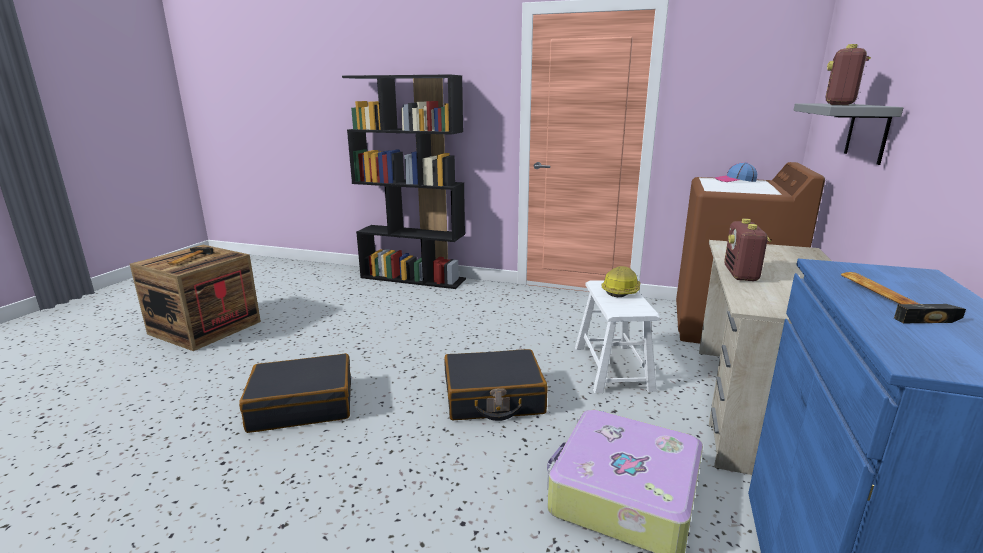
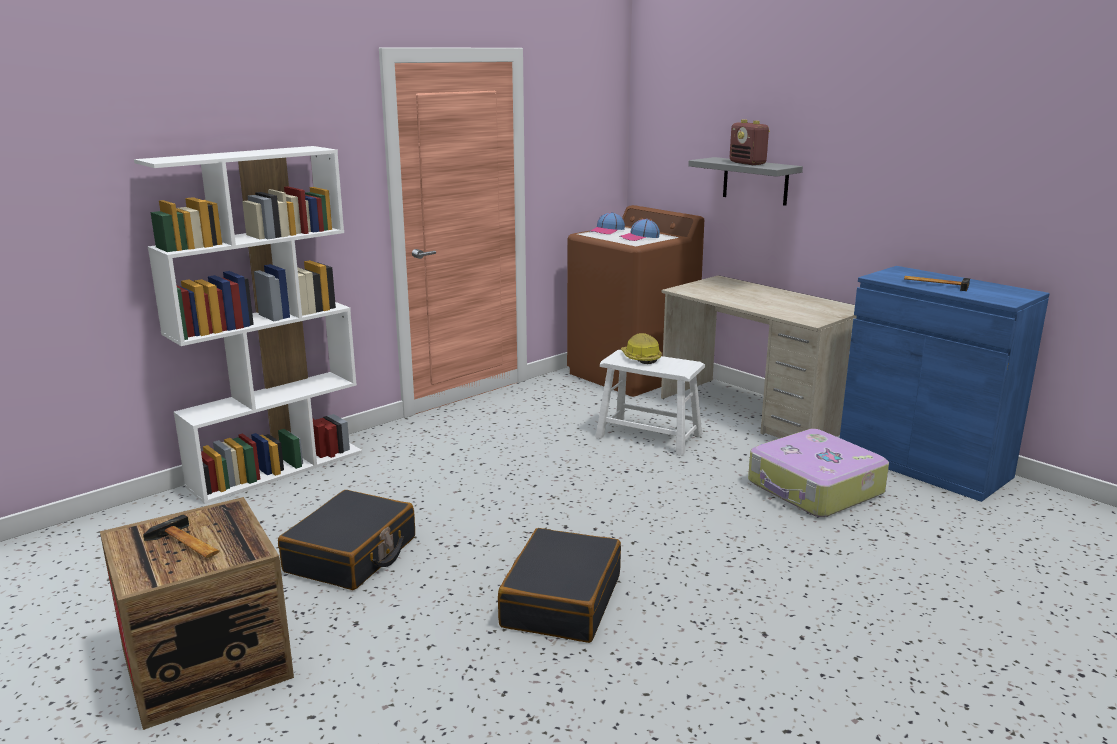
camera: 60 degrees left, 0 degrees up
black bookcase [342,75,466,289] -> white bookcase [134,146,362,504]
black suitcase [445,349,548,421] -> black suitcase moved to [278,490,415,590]
radio [724,218,771,281] -> none
none -> cap [620,219,660,241]

